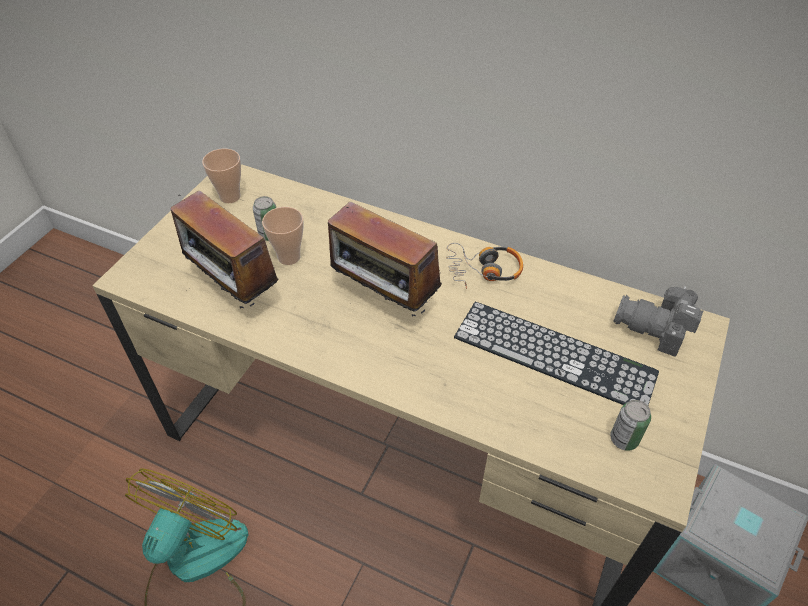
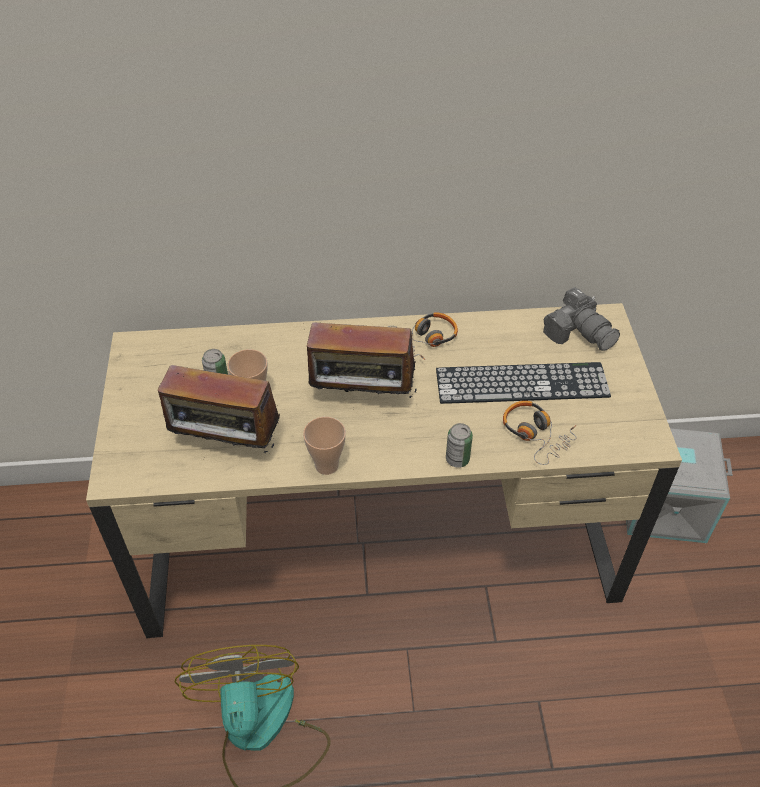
camera: 30 degrees left, 0 degrees up
cup [202,148,241,203] -> cup moved to [303,417,346,475]
can [610,400,651,451] -> can moved to [446,423,473,468]
camera [613,286,703,357] -> camera turned 120 degrees counterclockwise [543,287,620,351]
none -> headphones [503,401,577,465]

